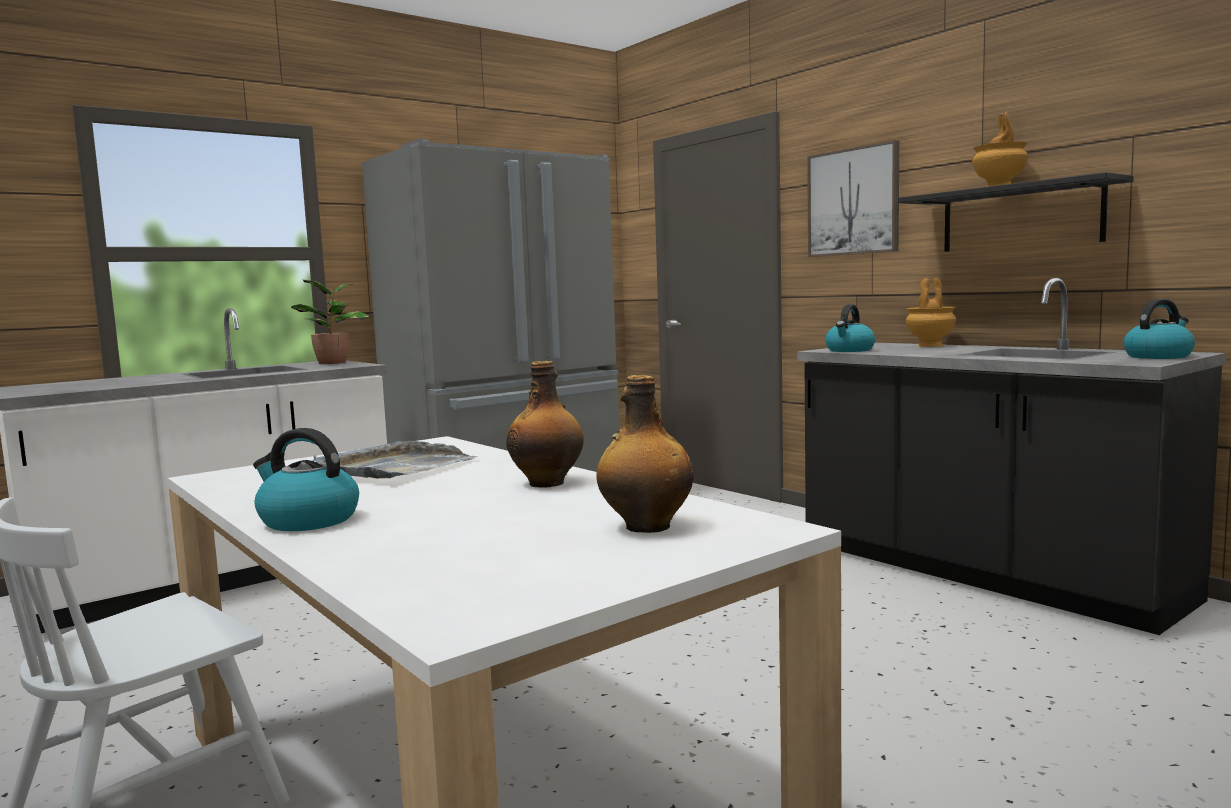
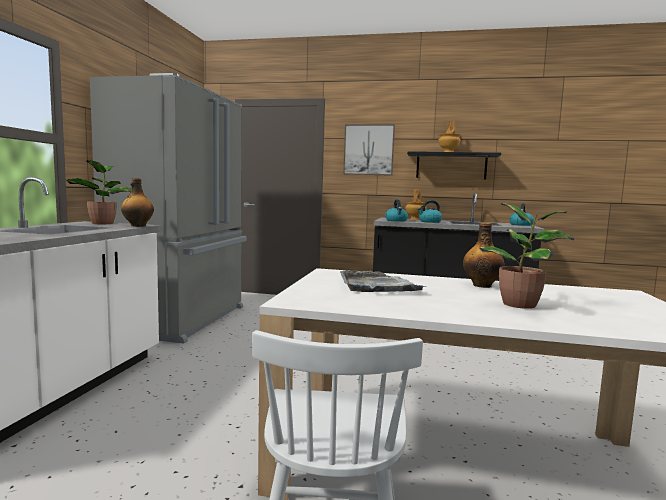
camera: 40 degrees left, 0 degrees up
kettle [253,428,359,531] -> kettle moved to [418,200,442,223]
bottle [596,375,694,533] -> bottle moved to [121,178,154,227]
none -> potted plant [479,203,574,309]

